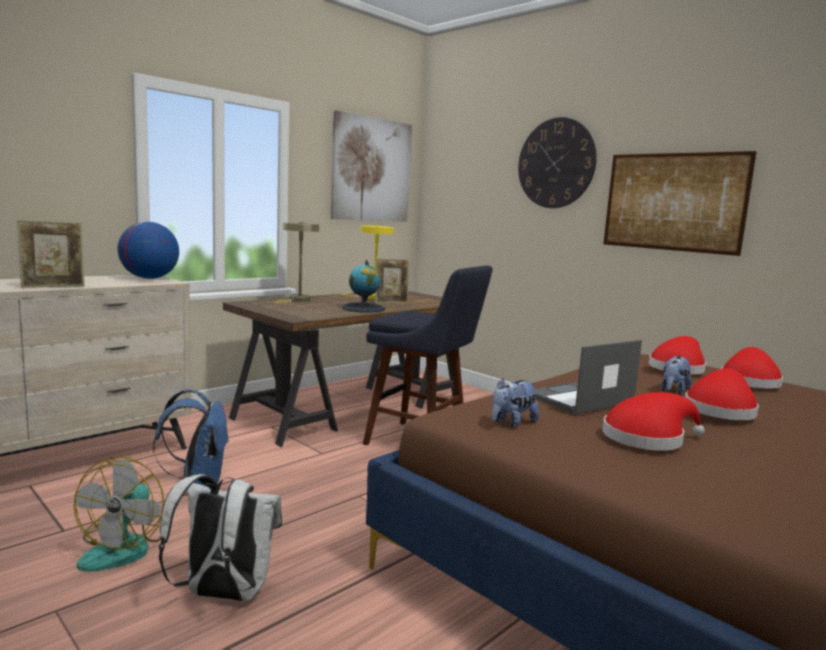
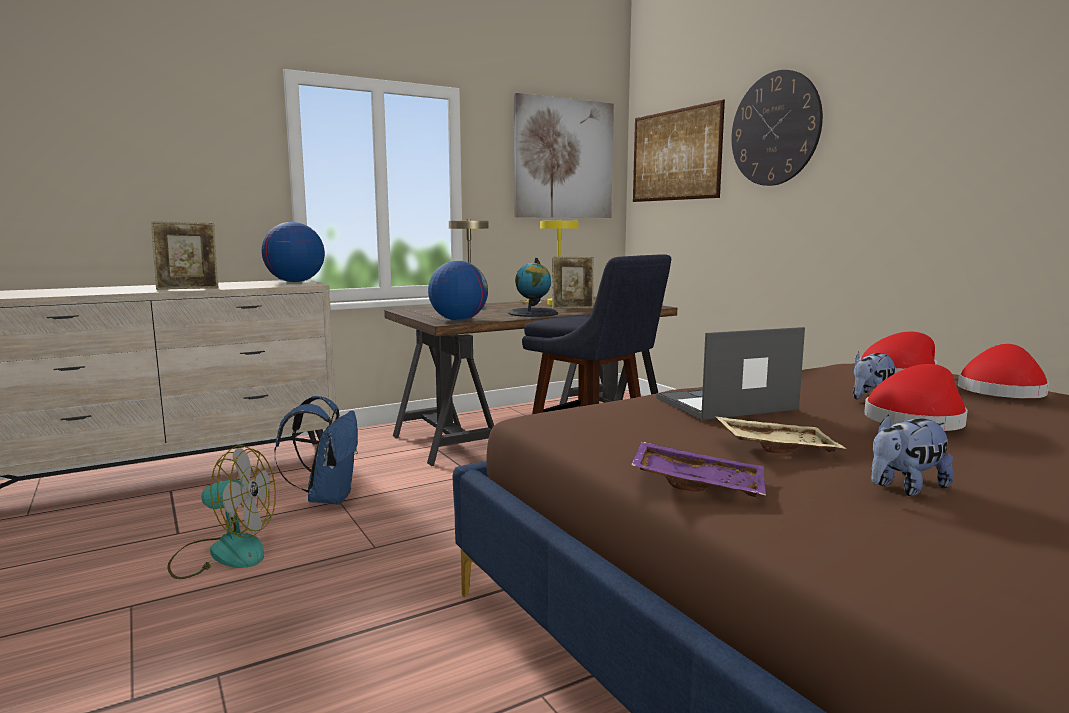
camera: 15 degrees right, 0 degrees up
fan [73,456,164,572] -> fan turned 105 degrees counterclockwise [167,445,276,579]
white backpack [159,474,282,602] -> none
plush toy [492,378,539,428] -> plush toy moved to [871,414,954,496]
red hat [602,392,705,451] -> beige tray [715,416,846,453]
picture [603,151,757,256] -> picture moved to [633,100,725,202]
none -> globe [428,261,488,321]
none -> purple tray [631,441,766,497]

